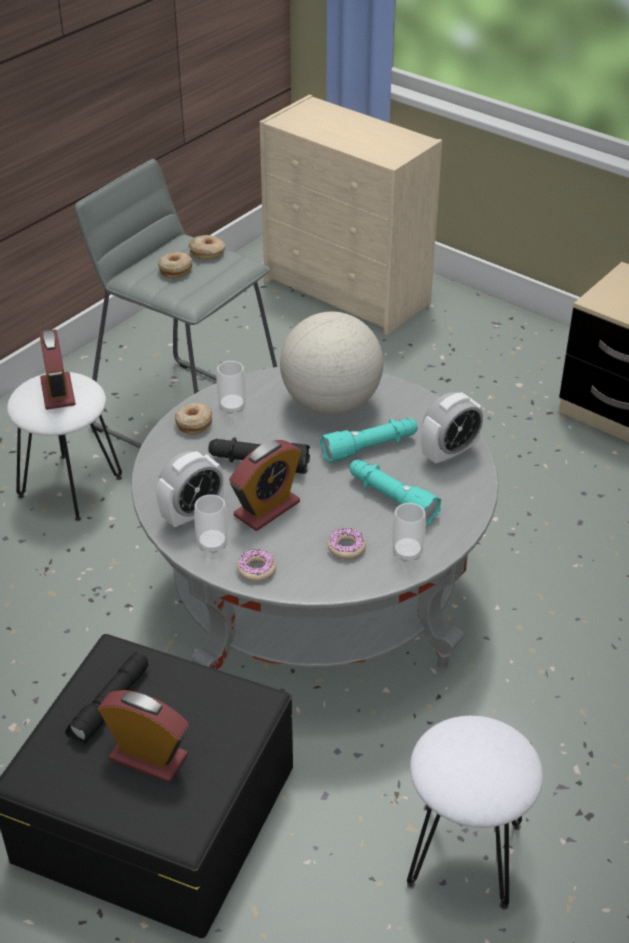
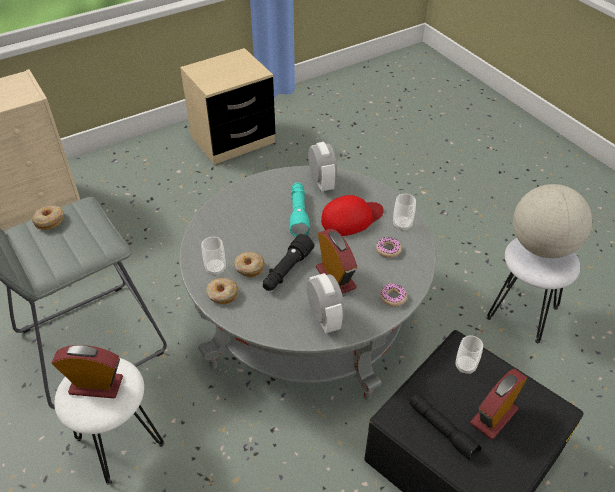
camera: 70 degrees left, 5 degrees up
donut [158,252,193,278] -> donut moved to [234,252,265,278]
cup [194,495,228,553] -> cup moved to [455,336,483,374]
globe [280,312,383,415] -> globe moved to [513,184,592,258]
turquoise flashlight [349,460,442,525] -> red cap [321,195,384,236]

